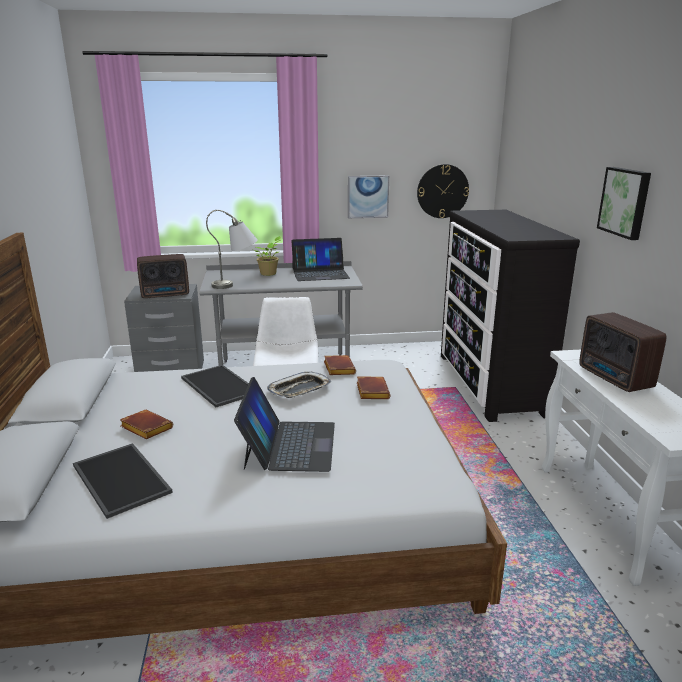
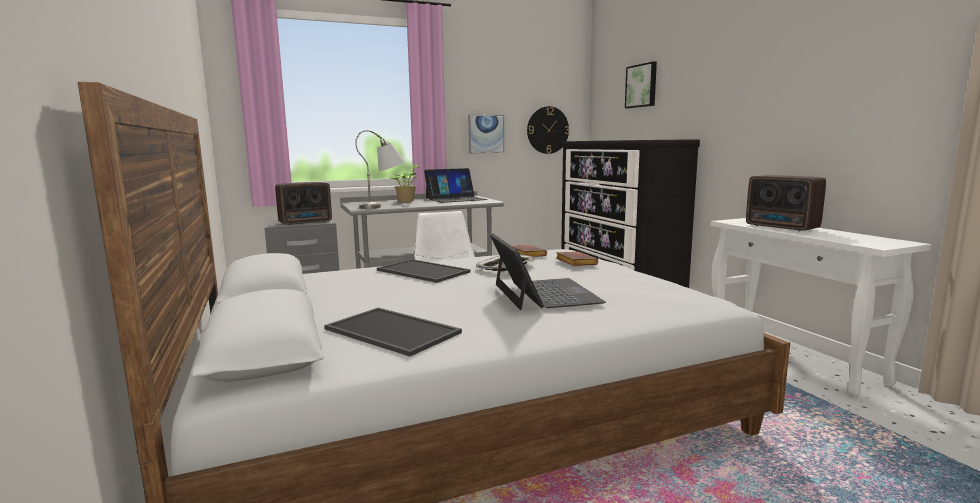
camera: 15 degrees left, 10 degrees down
brown book [120,410,173,439] -> none
picture [597,167,651,240] -> picture moved to [625,61,657,108]

